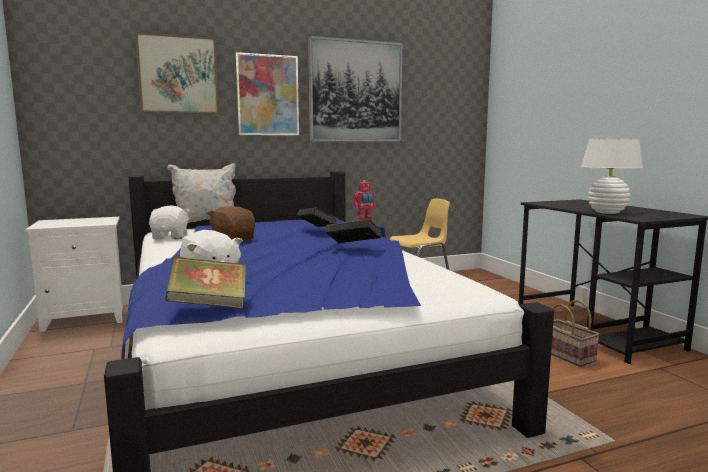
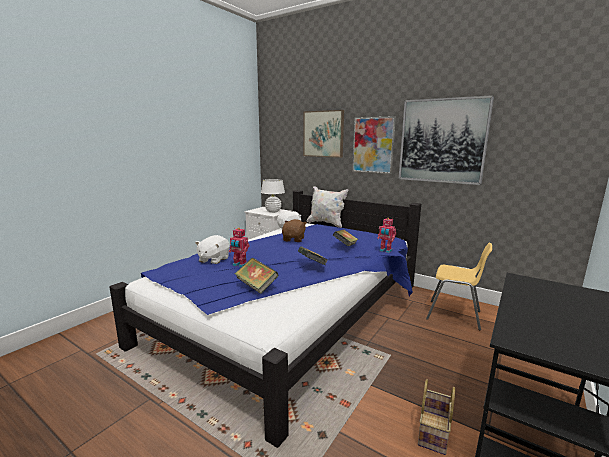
camera: 55 degrees right, 5 degrees up
book [165,257,246,309] -> book moved to [235,258,278,294]
white table lamp [581,139,643,214] -> white table lamp moved to [261,179,285,213]
none -> toy robot [229,228,249,267]

